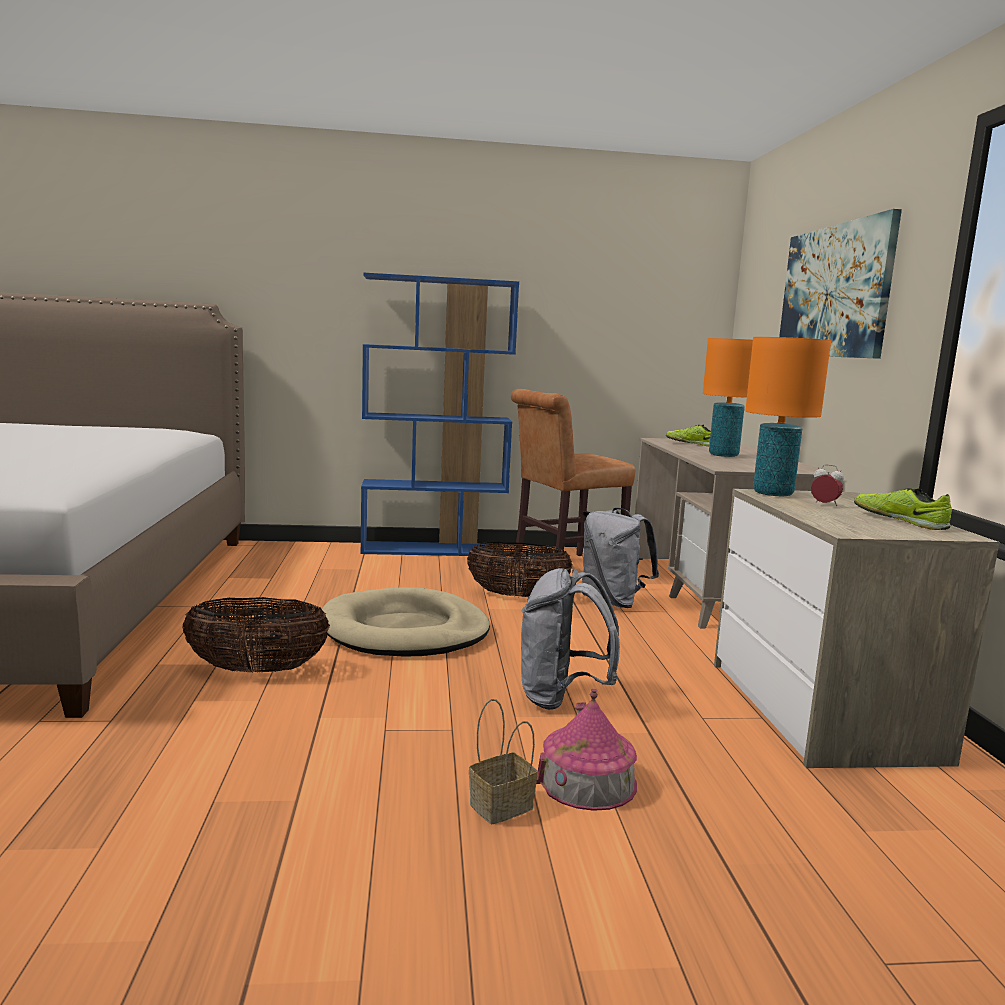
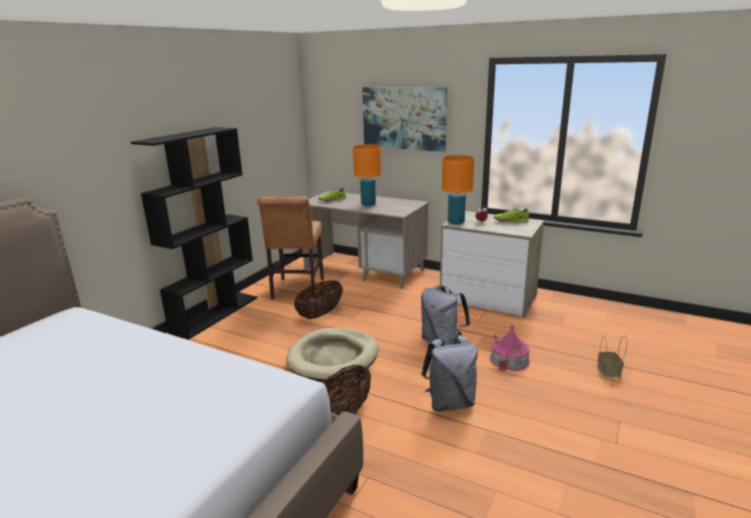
camera: 55 degrees left, 10 degrees up
blue bookcase [360,273,519,556] -> black bookcase [131,127,257,340]
basket [469,699,538,824] -> basket moved to [597,335,627,378]
grey backpack [582,508,659,608] -> grey backpack moved to [421,336,478,412]

